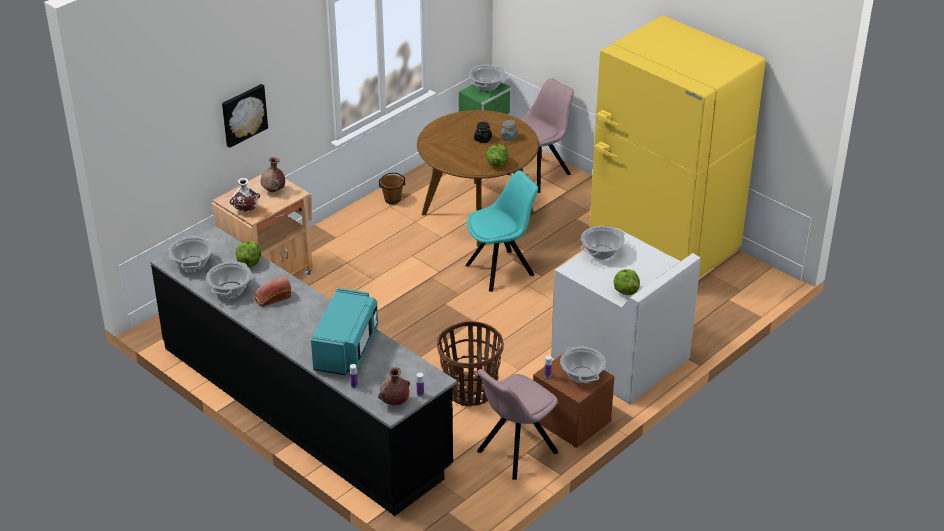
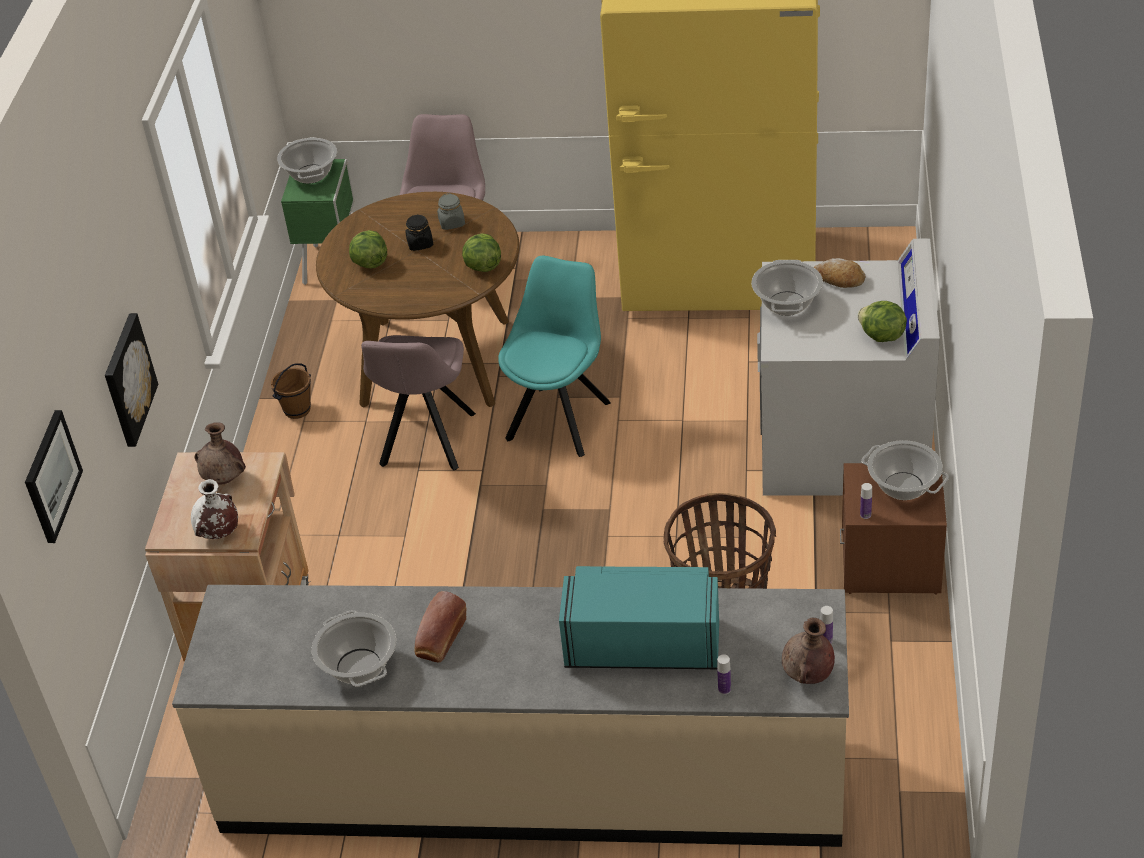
camera: 35 degrees left, 5 degrees up
black counter [150,226,457,516] -> beige counter [172,585,849,847]
cooking pot [168,236,213,271] -> none
lettuce [236,241,261,267] -> lettuce moved to [349,230,387,269]
turquoise microwave [311,288,378,375] -> turquoise microwave turned 60 degrees counterclockwise [559,566,719,669]
pink chair [477,369,558,480] -> pink chair moved to [362,335,476,470]
none -> picture [25,410,83,543]
none -> bread [814,258,865,288]

